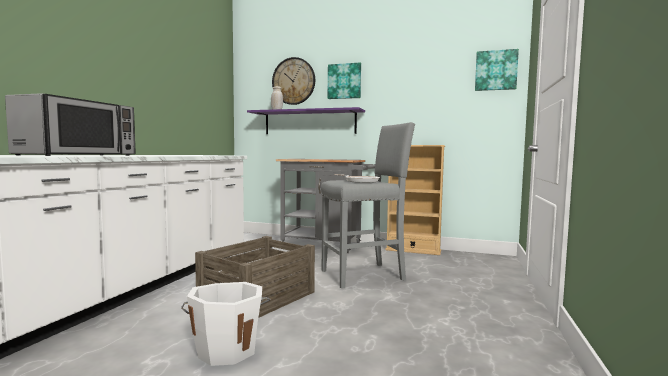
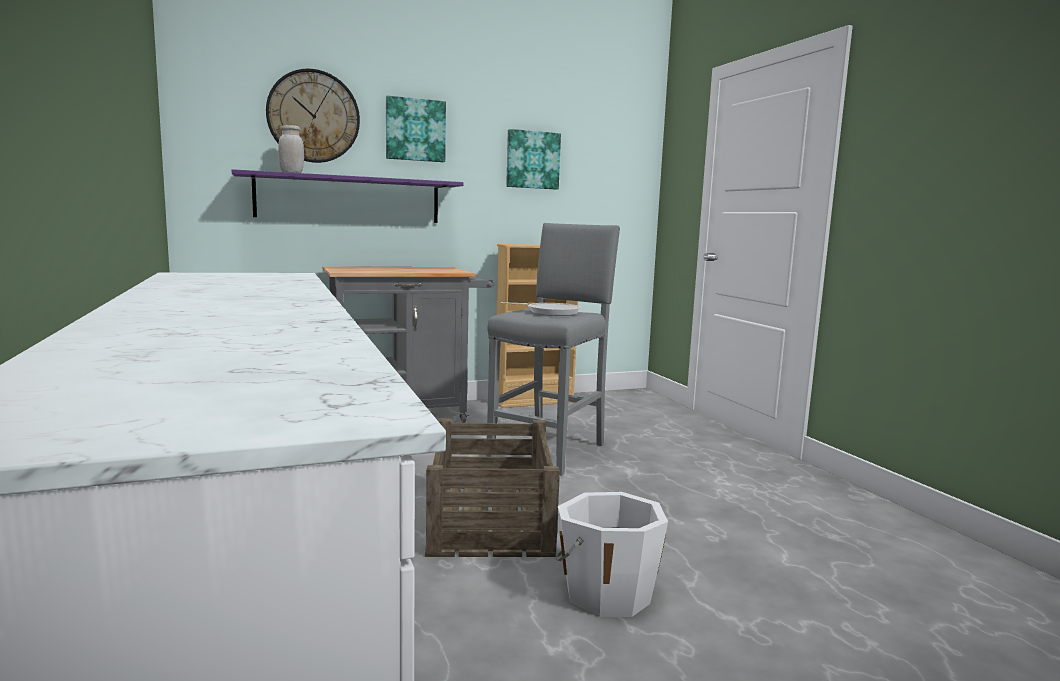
camera: 40 degrees left, 5 degrees up
microwave [5,93,136,156] -> none
picture [475,49,519,91] -> picture moved to [506,129,561,190]

